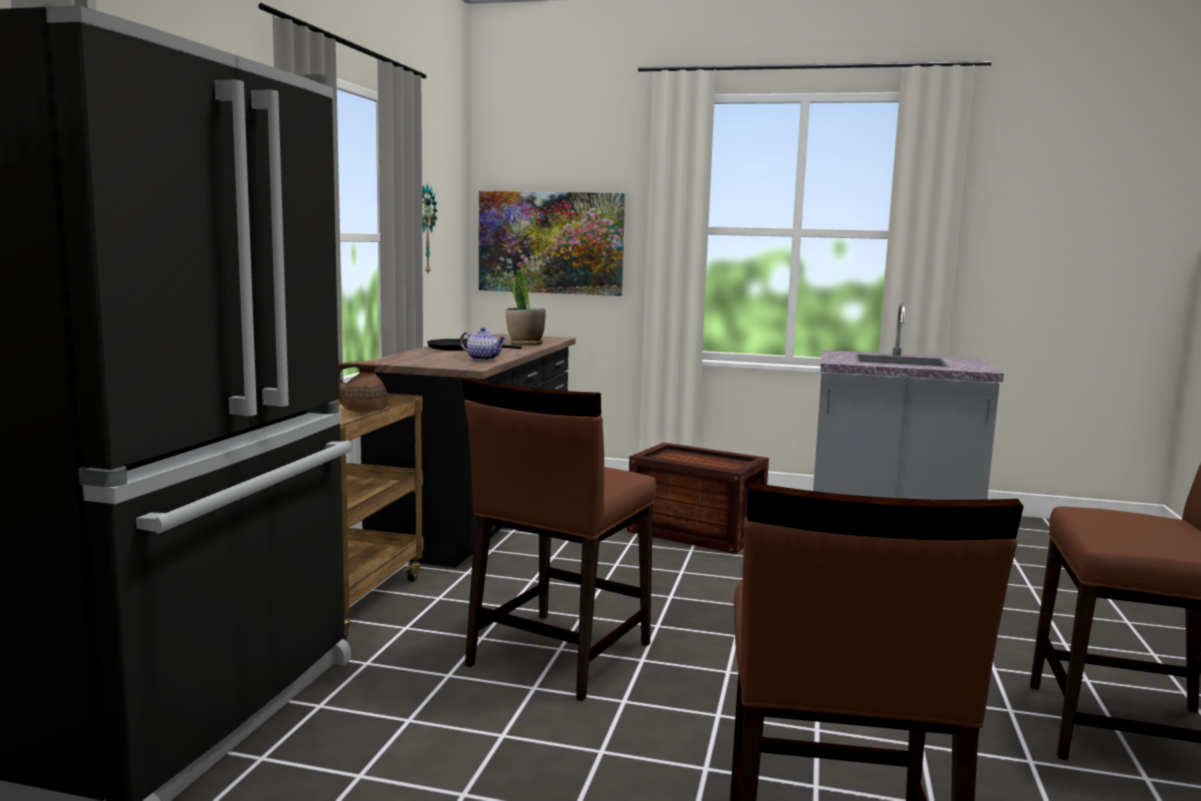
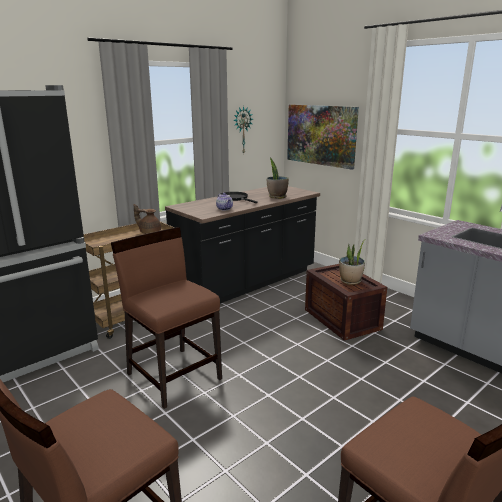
camera: 35 degrees right, 10 degrees up
brown chair [462,377,656,701] -> brown chair turned 75 degrees clockwise [111,227,222,409]
none -> potted plant [339,239,365,285]

